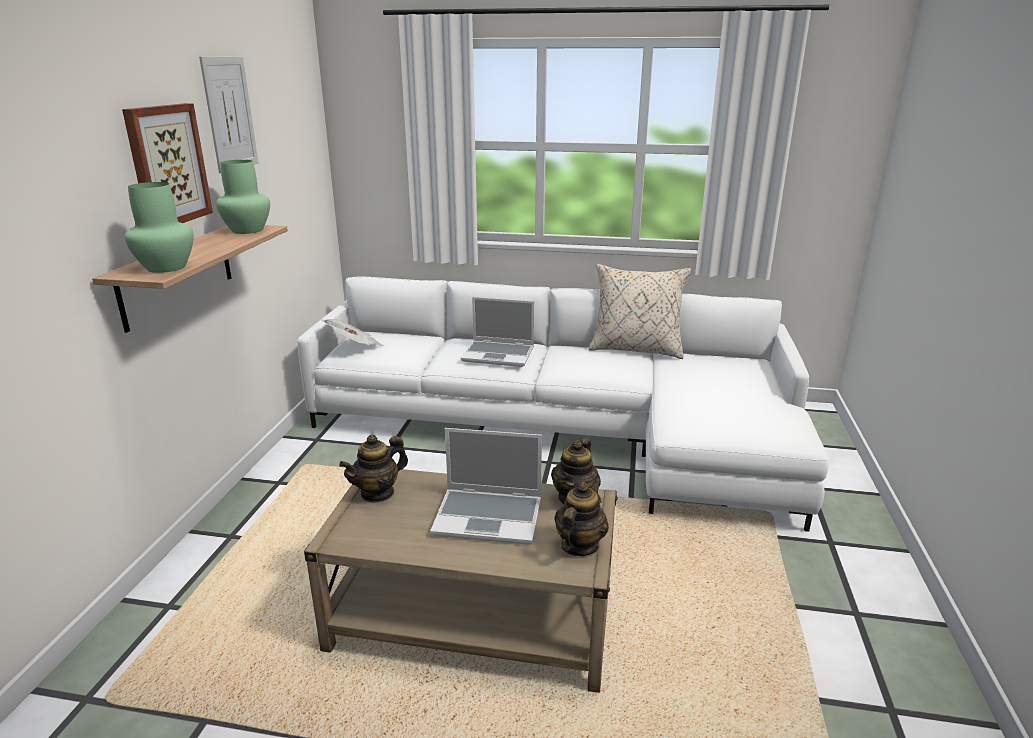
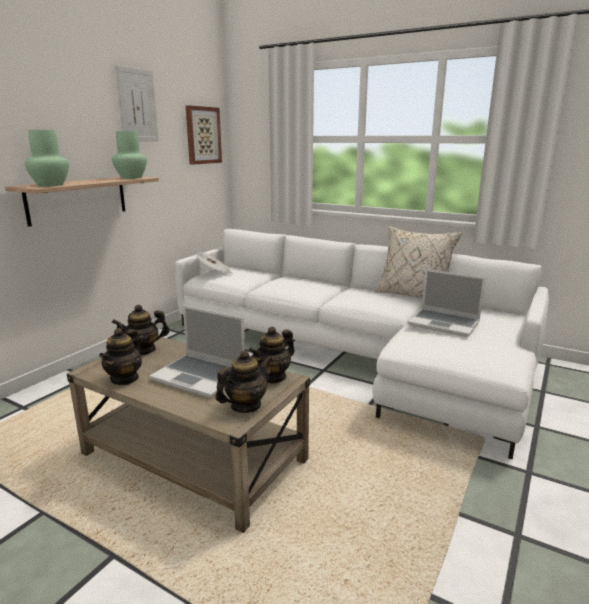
camera: 20 degrees right, 5 degrees down
picture [122,103,213,223] -> picture moved to [186,105,222,165]
laptop [461,297,534,367] -> laptop moved to [408,269,485,337]
none -> teapot [99,328,142,385]

